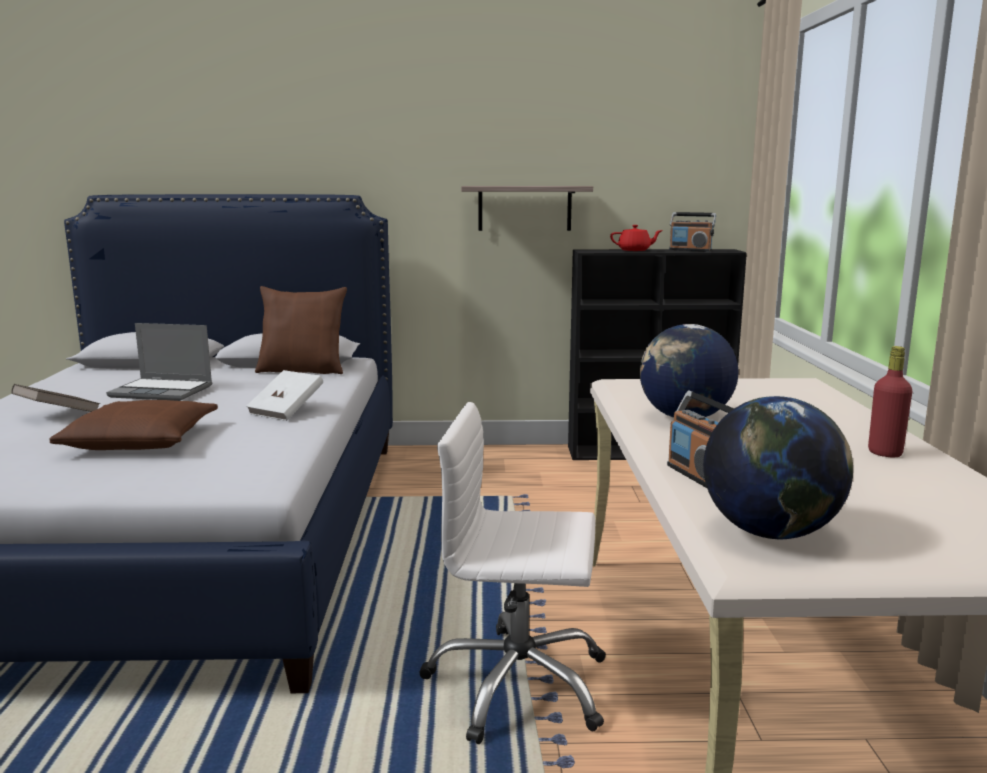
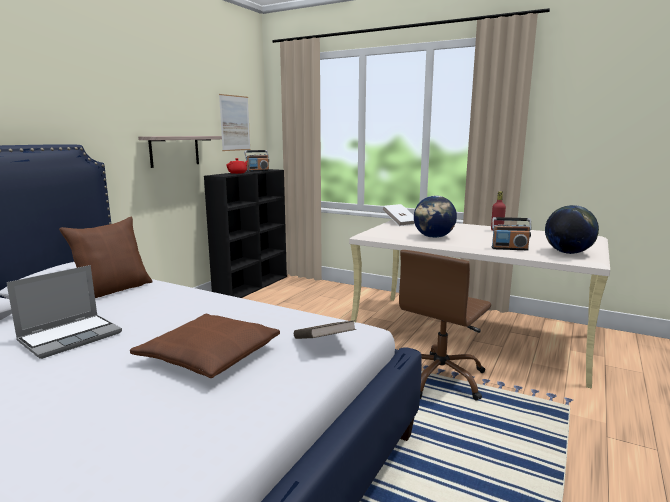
camera: 60 degrees left, 0 degrees up
brown book [11,384,100,412] -> brown book moved to [294,320,356,339]
white book [246,370,323,421] -> white book moved to [382,204,415,226]
white office chair [419,402,606,744] -> brown office chair [399,250,491,401]
none -> picture [219,94,251,151]

